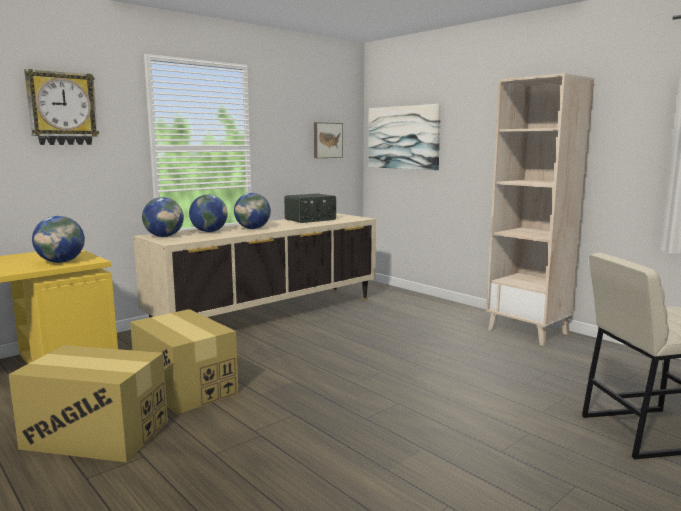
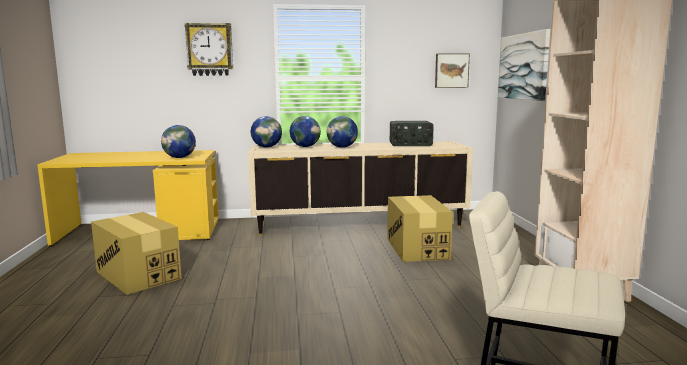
camera: 35 degrees right, 0 degrees up
cardboard box [130,309,238,415] -> cardboard box moved to [387,195,453,262]

